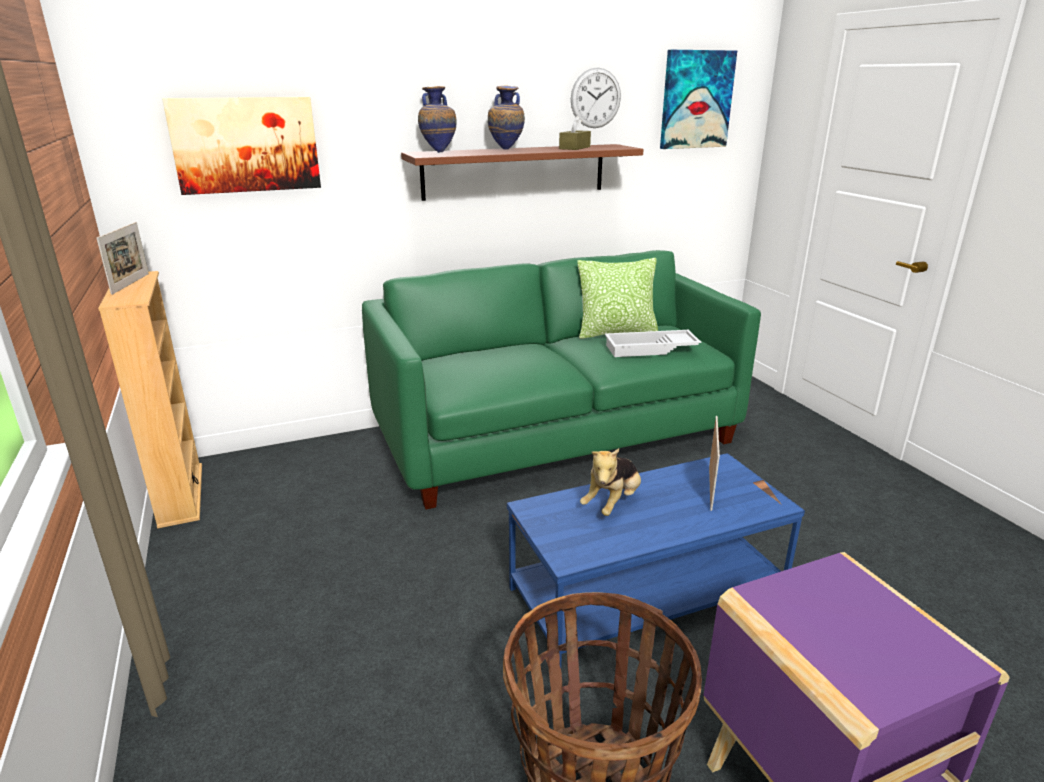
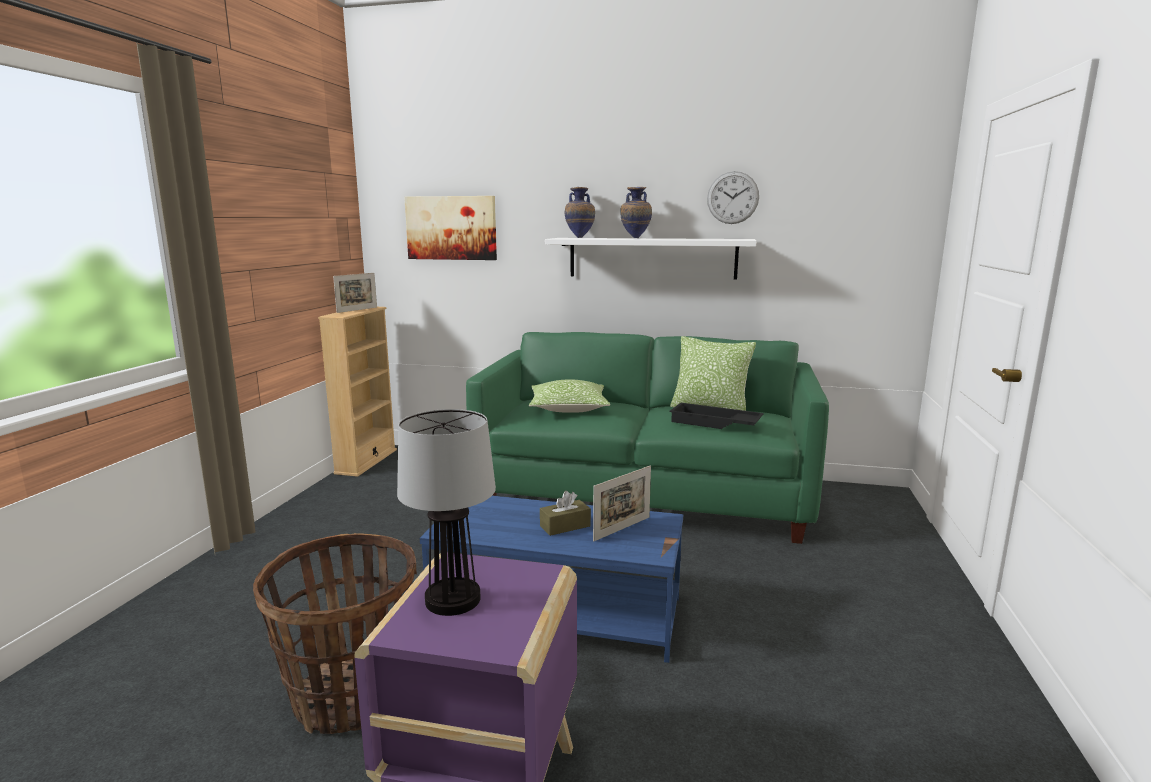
camera: 35 degrees right, 10 degrees down
brown shelf [401,144,644,201] -> white shelf [545,238,757,280]
brown tissue box [559,116,591,150] -> brown tissue box moved to [540,491,591,536]
plush toy [580,449,641,516] -> none
white tray [605,330,701,357] -> black tray [670,403,764,429]
picture [660,50,737,149] -> none
none -> table lamp [397,409,496,616]
none -> pillow [529,379,610,413]

